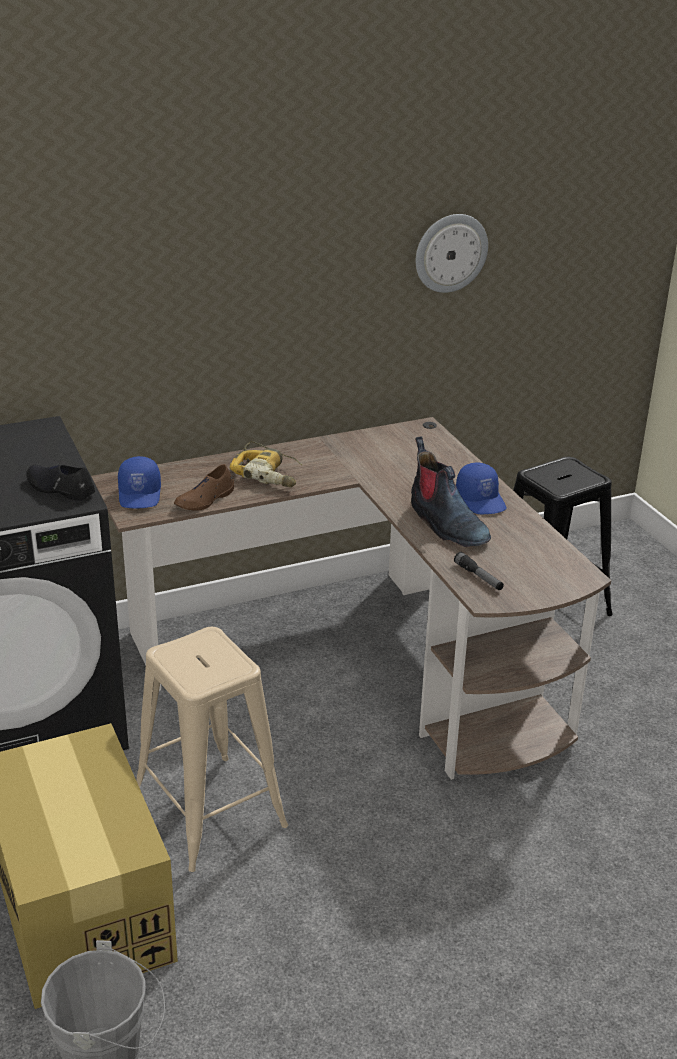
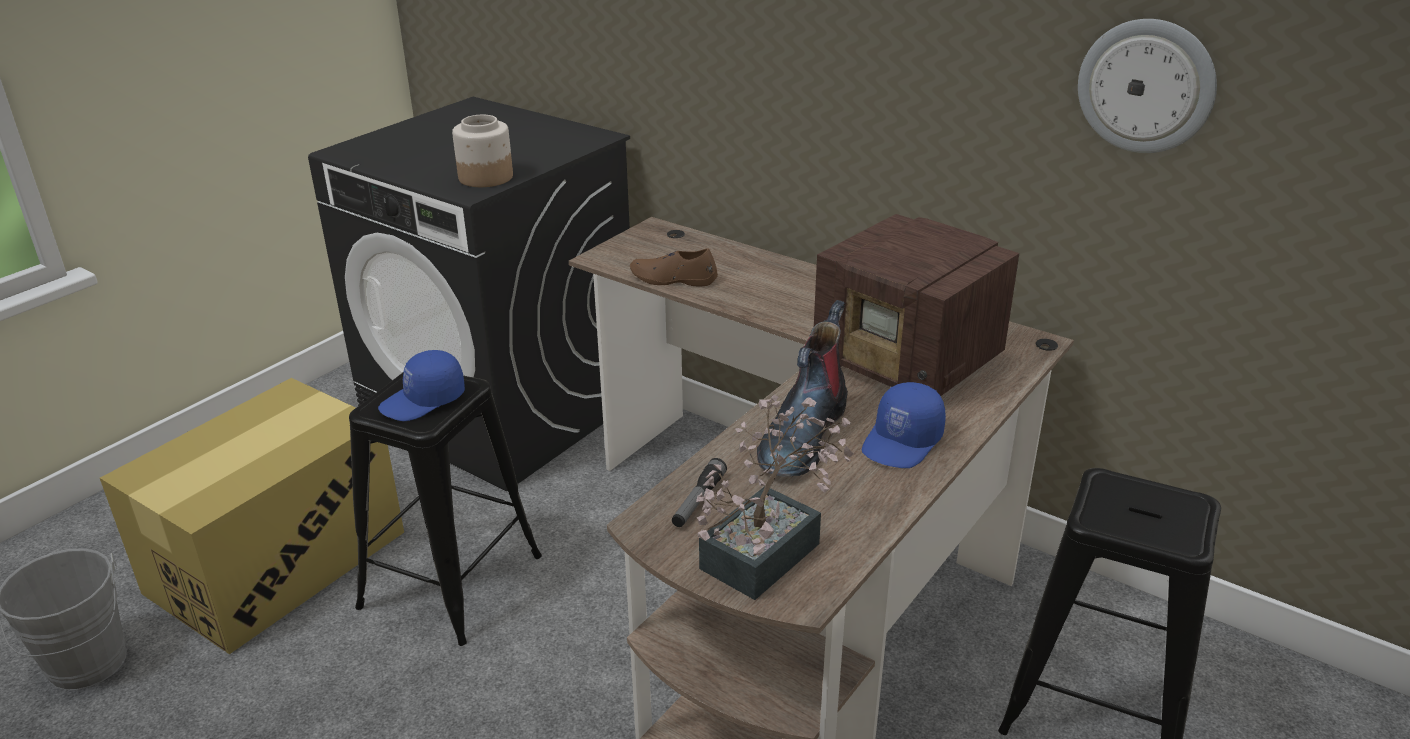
camera: 60 degrees right, 0 degrees up
black shoe [26,465,95,501] -> jar [452,115,513,187]
blue cap [118,456,161,509] -> blue cap moved to [378,350,465,421]
beige stool [136,627,288,872] -> black stool [349,372,542,646]
power drill [230,441,302,487] -> none
none -> potted plant [696,394,854,600]
none -> radio [814,214,1019,396]

